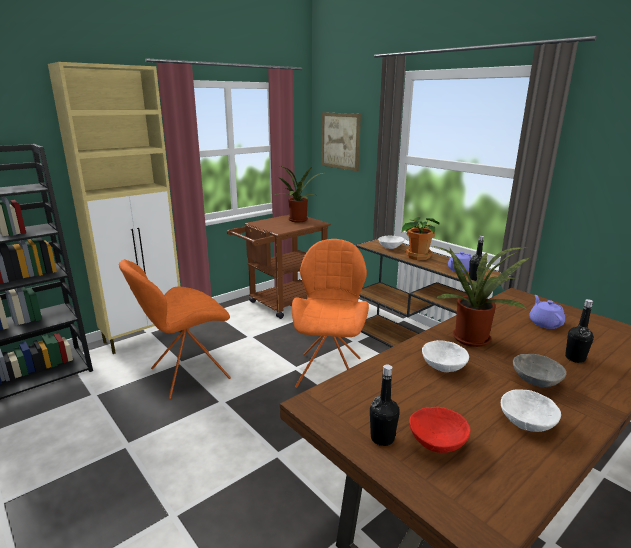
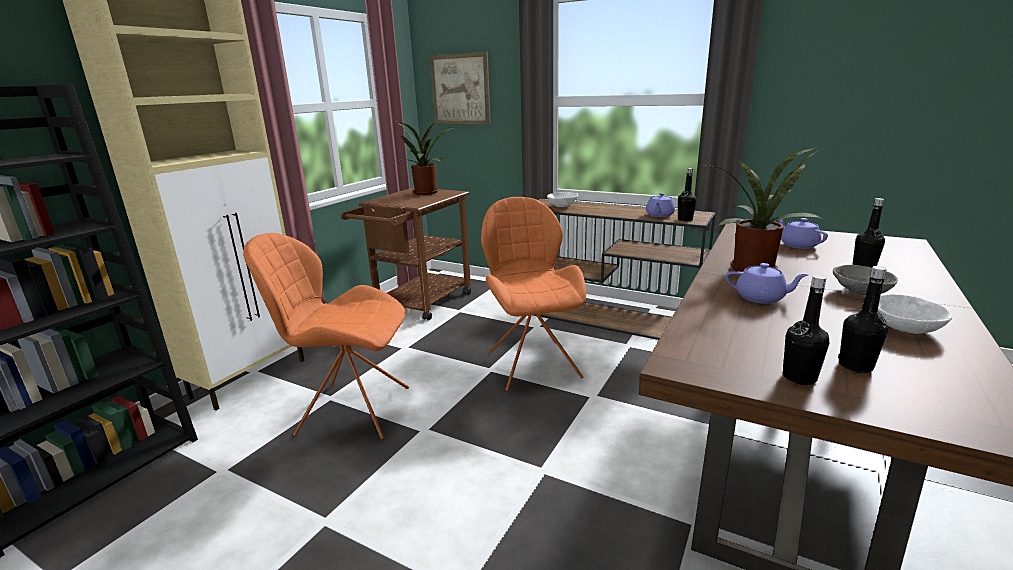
camera: 20 degrees left, 0 degrees up
orange chair [119,260,231,399] -> orange chair turned 60 degrees clockwise [243,233,409,439]
potted plant [401,216,440,260] -> none
red bowl [409,407,470,453] -> black bottle [838,266,888,373]
white bowl [422,340,469,372] -> purple teapot [725,263,809,304]

